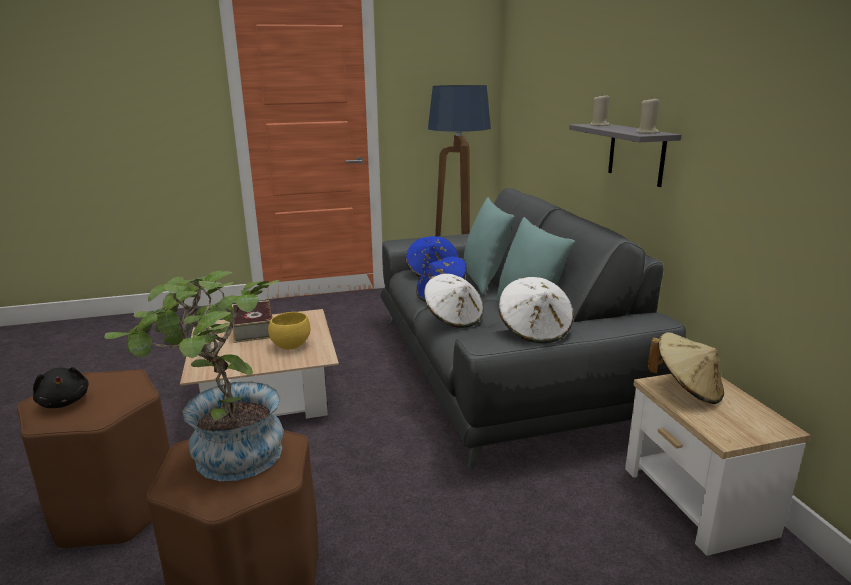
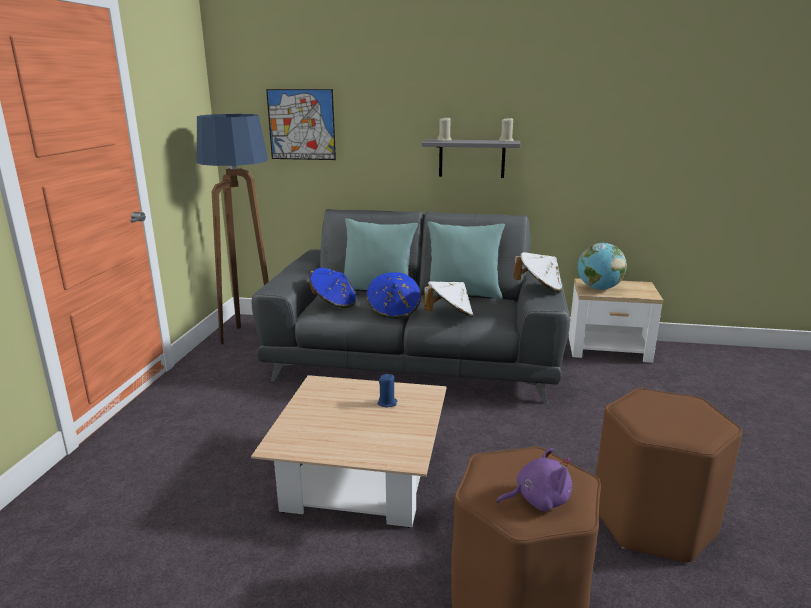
camera: 65 degrees left, 0 degrees up
black plush toy [33,367,89,408] -> purple plush toy [497,448,572,511]
potted plant [104,271,284,481] -> none
book [232,300,272,343] -> none
yellow bowl [268,312,310,349] -> blue candle [377,374,398,407]
beige hat [648,332,724,404] -> globe [578,243,627,290]
none -> picture [266,89,336,160]

